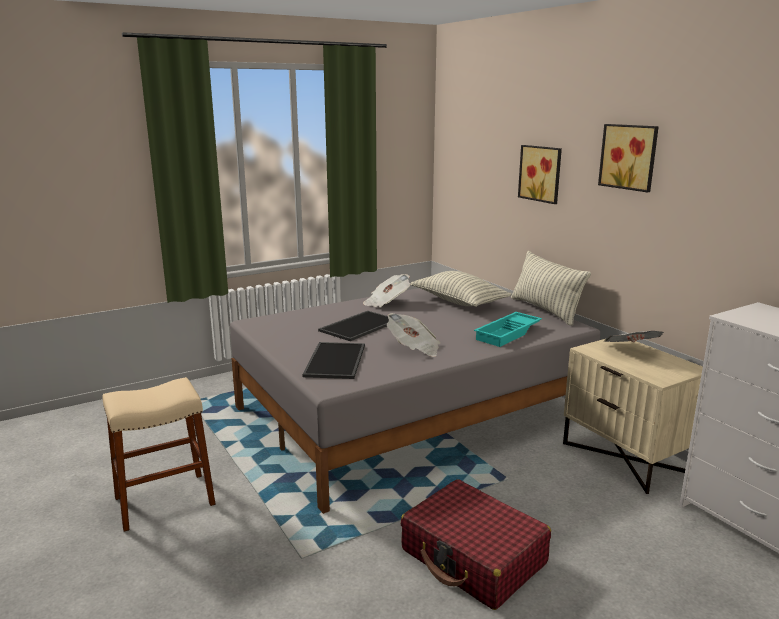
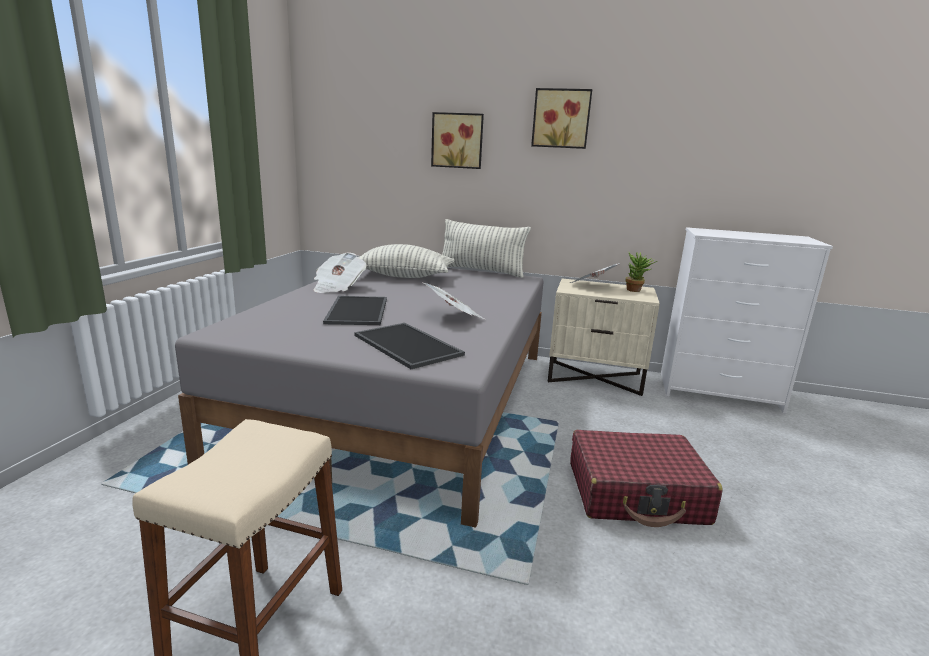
camera: 45 degrees left, 0 degrees up
turquoise tray [474,312,542,347] -> none
none -> potted plant [626,251,658,292]

